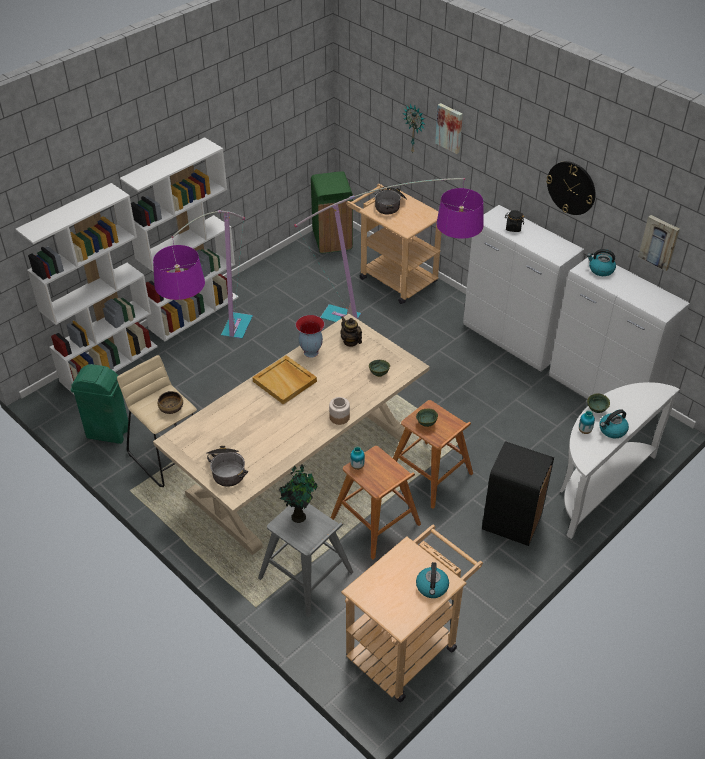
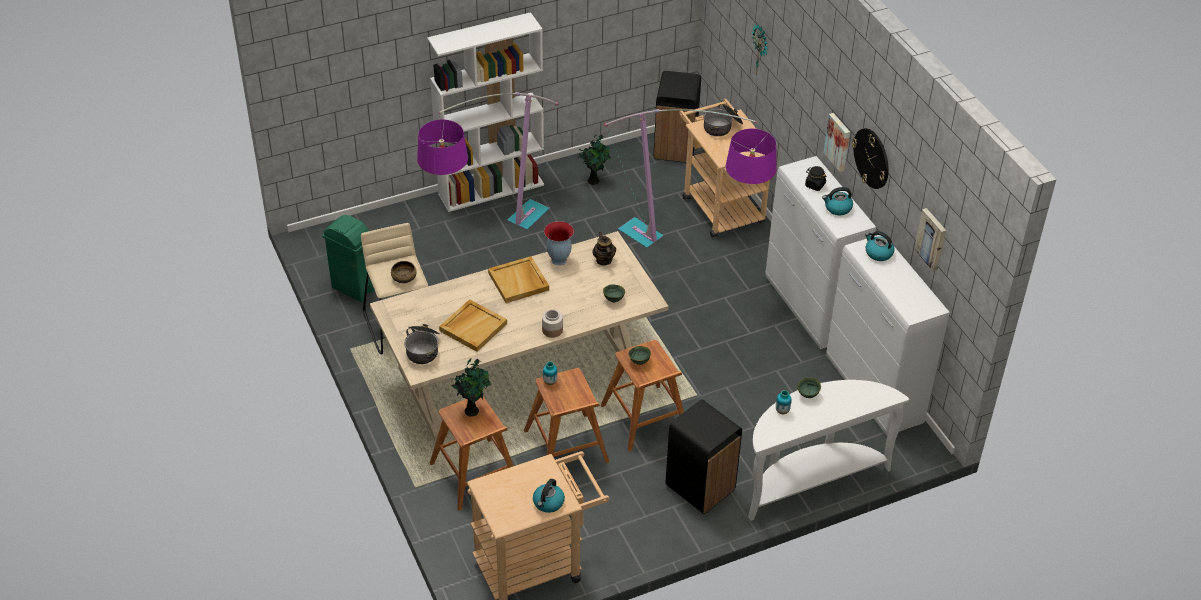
camera: 20 degrees right, 0 degrees up
white bookcase [15,183,158,394] -> none
grey stool [258,504,353,617] -> brown stool [430,396,514,511]
green trash can [311,171,353,253] -> black trash can [654,71,701,163]
picture [435,103,463,154] -> picture moved to [824,113,850,172]
kettle [599,409,629,438] -> kettle moved to [822,187,853,215]
none -> beige tray [439,299,507,352]
none -> potted plant [578,134,611,185]

